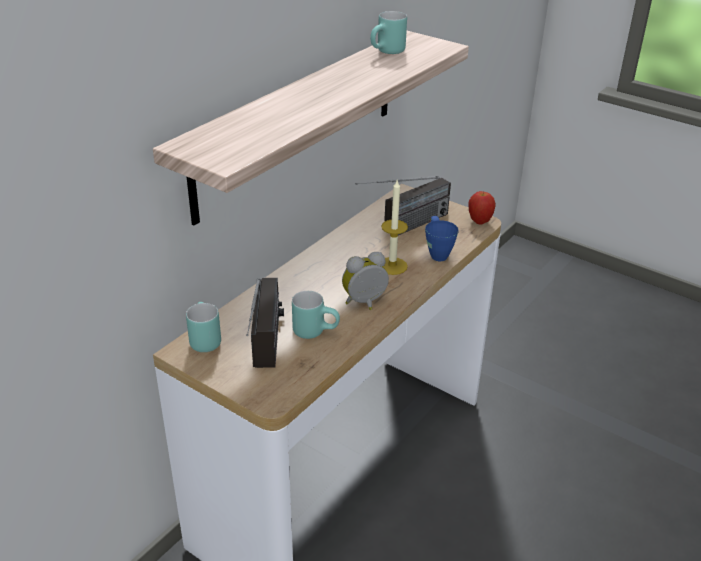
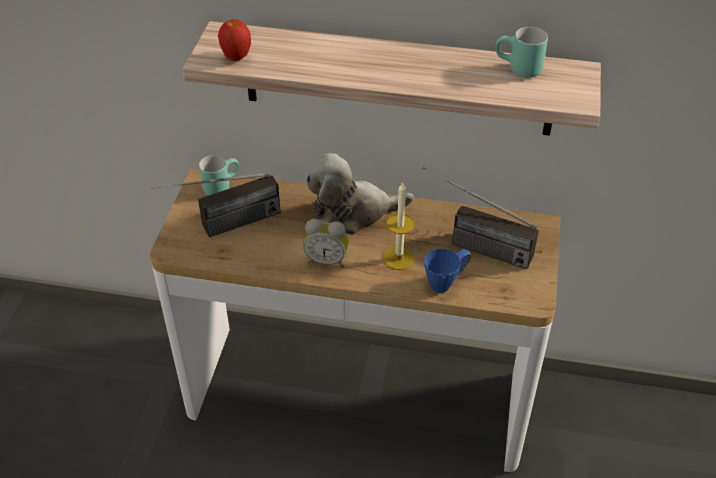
camera: 65 degrees right, 10 degrees up
turquoise mug [292,291,340,339] -> none
alarm clock [342,252,389,310] -> alarm clock turned 150 degrees clockwise [303,219,349,268]
apple [469,191,496,225] -> apple moved to [218,19,251,61]
none -> plush toy [306,153,414,235]

